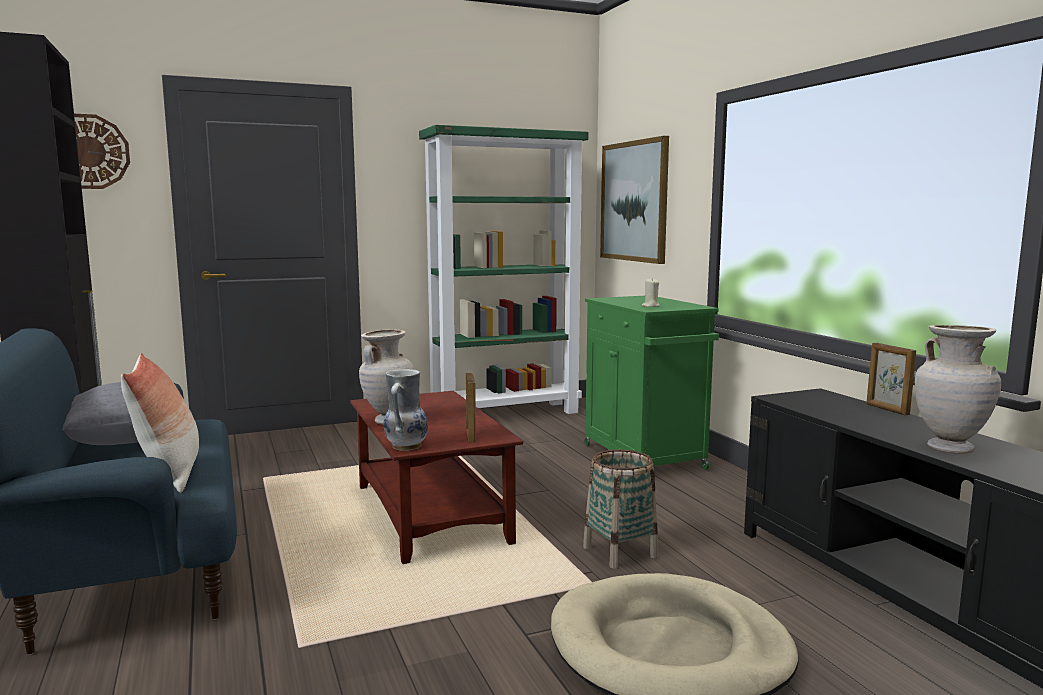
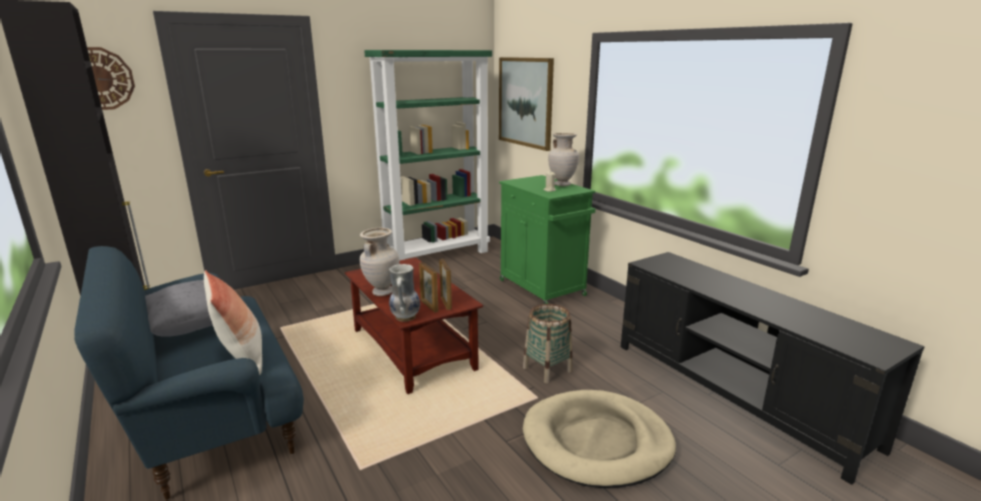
camera: 10 degrees left, 10 degrees up
picture frame [866,343,916,415] -> picture frame moved to [419,262,438,312]
beige vase [915,325,1001,454] -> beige vase moved to [548,133,579,186]

